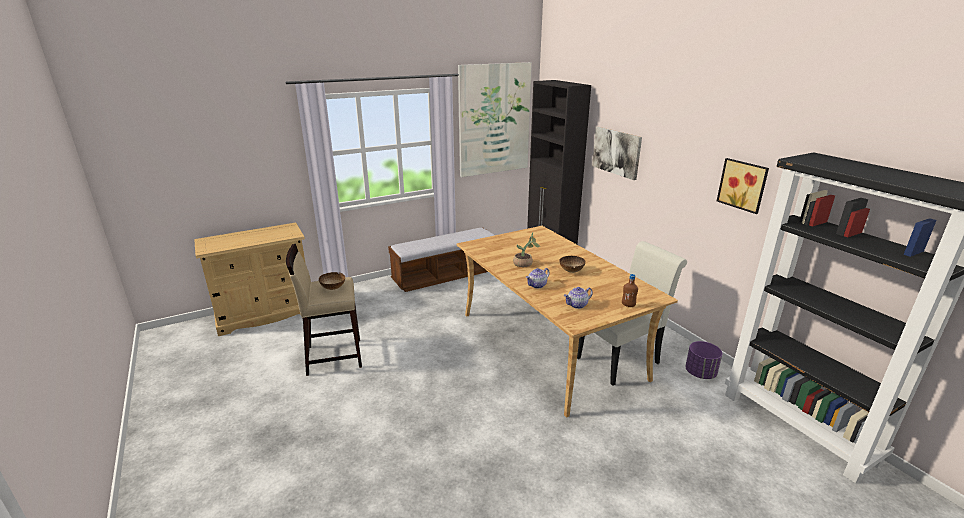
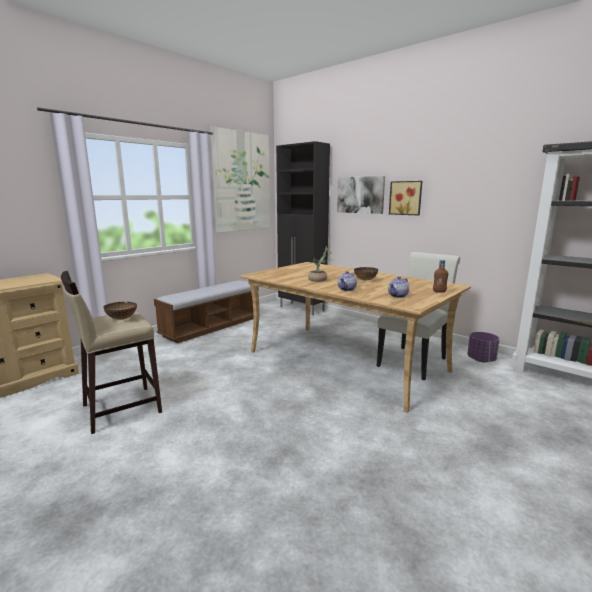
camera: 20 degrees left, 10 degrees down
picture [717,158,769,214] -> picture moved to [389,181,422,216]

